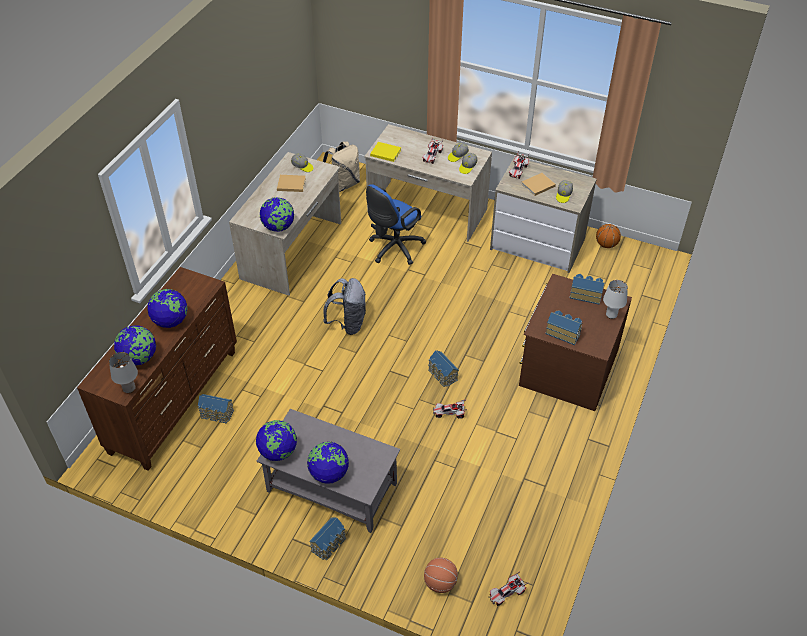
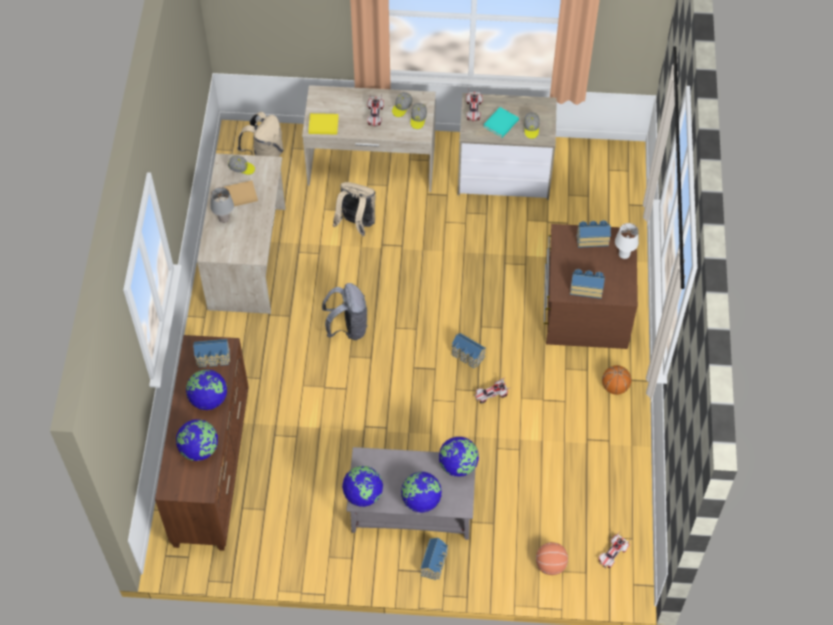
camera: 20 degrees left, 10 degrees up
grey table lamp [109,352,138,393] -> grey table lamp moved to [211,187,234,223]
toy house [198,394,234,423] -> toy house moved to [193,339,230,368]
globe [260,197,294,232] -> globe moved to [439,437,479,477]
blue office chair [366,184,426,265] -> beige backpack [333,182,376,236]
beige book [521,173,556,196] -> turquoise book [483,107,519,138]
basketball [596,224,621,248] -> basketball moved to [602,365,632,395]

